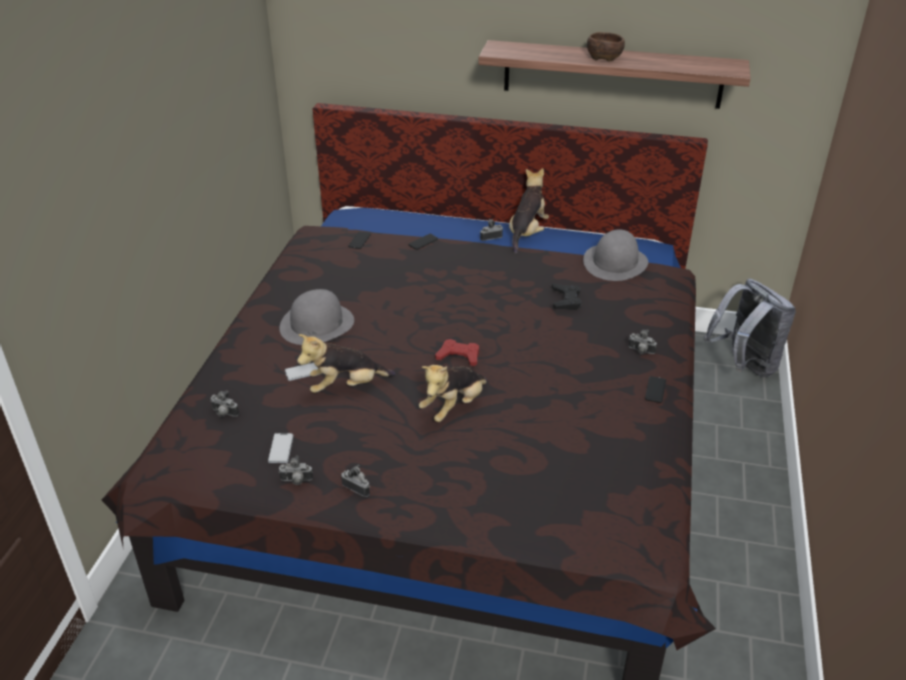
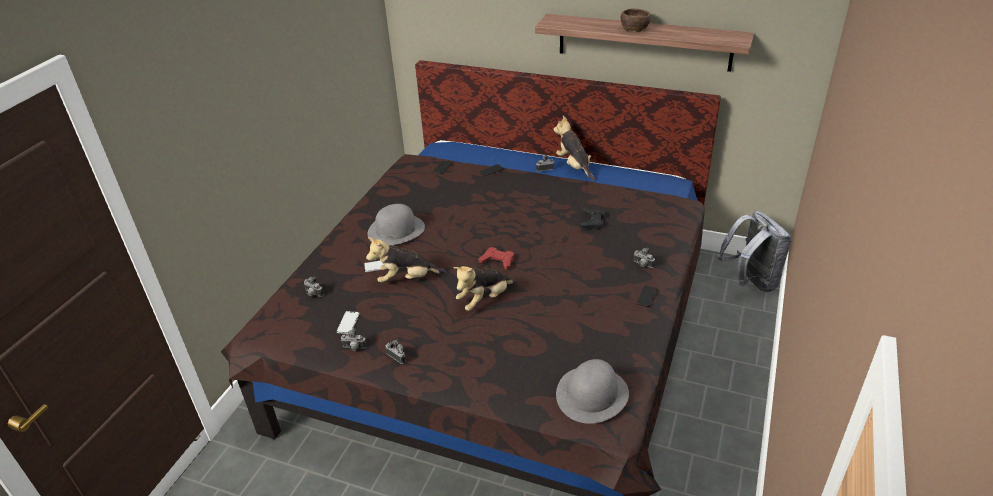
camera: 10 degrees right, 0 degrees up
plush toy [509,168,549,254] -> plush toy turned 60 degrees counterclockwise [554,116,596,181]
grey hat [583,229,648,281] -> grey hat moved to [556,359,629,424]

